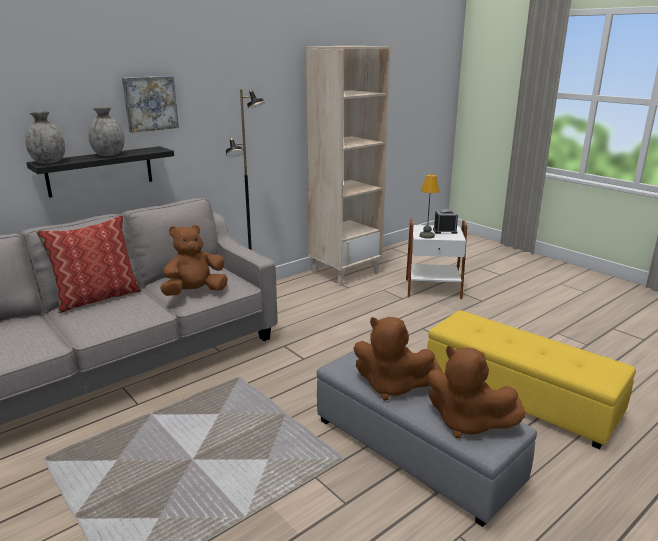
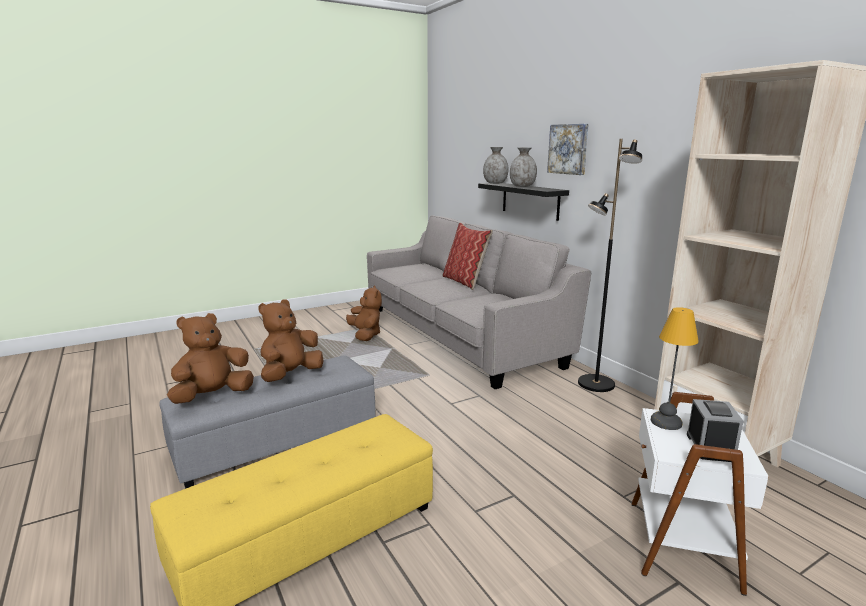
camera: 100 degrees right, 5 degrees down
brown plush toy [160,225,228,296] -> brown plush toy moved to [346,285,382,341]

